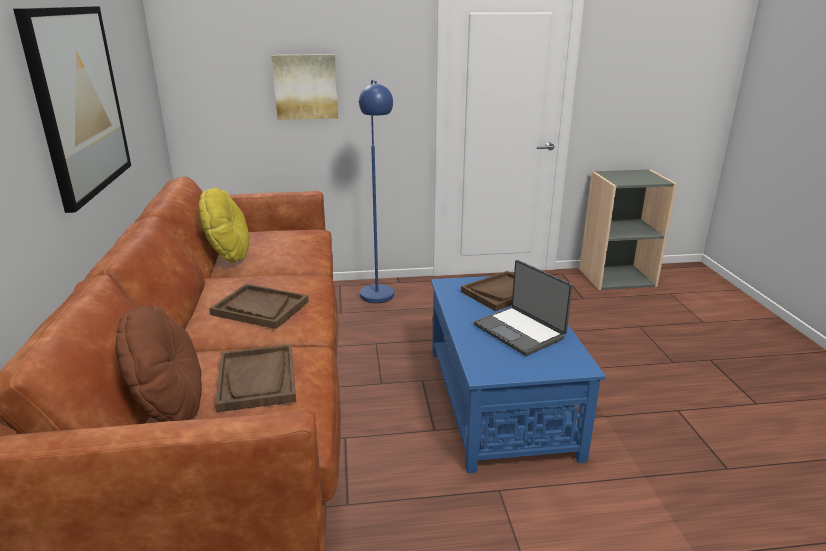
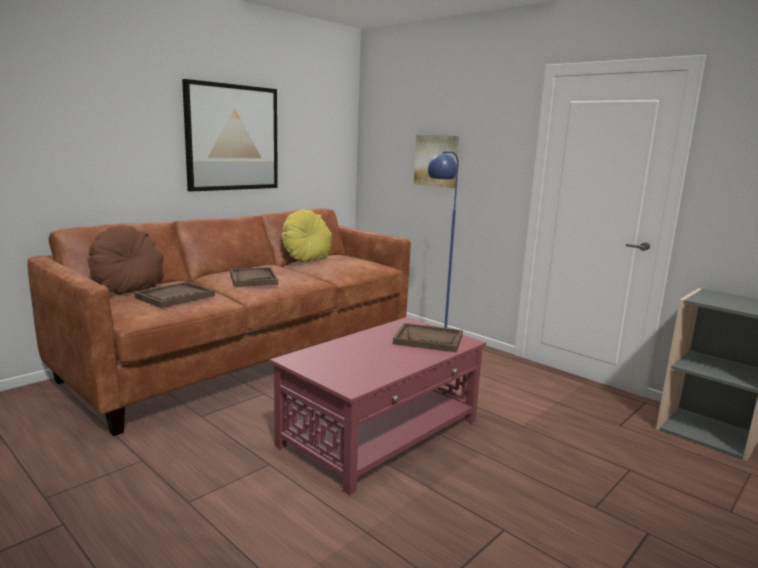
camera: 50 degrees right, 10 degrees down
blue coffee table [431,276,606,473] -> red coffee table [270,317,486,495]
laptop [474,260,573,356] -> none

